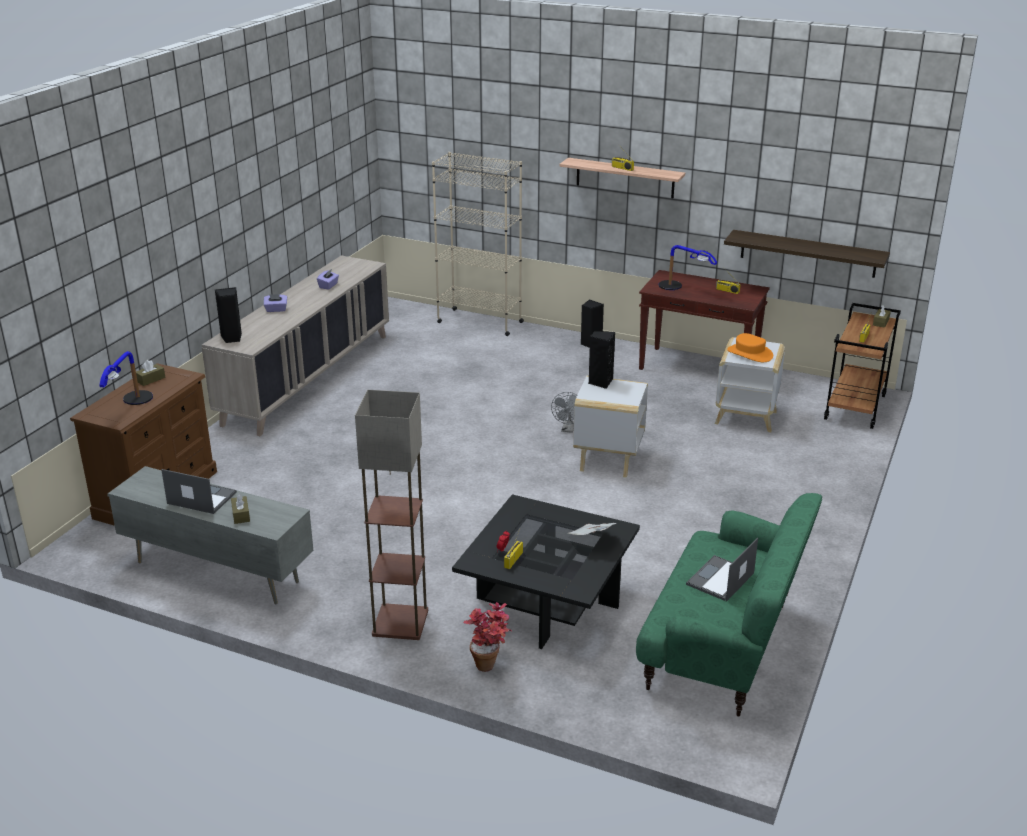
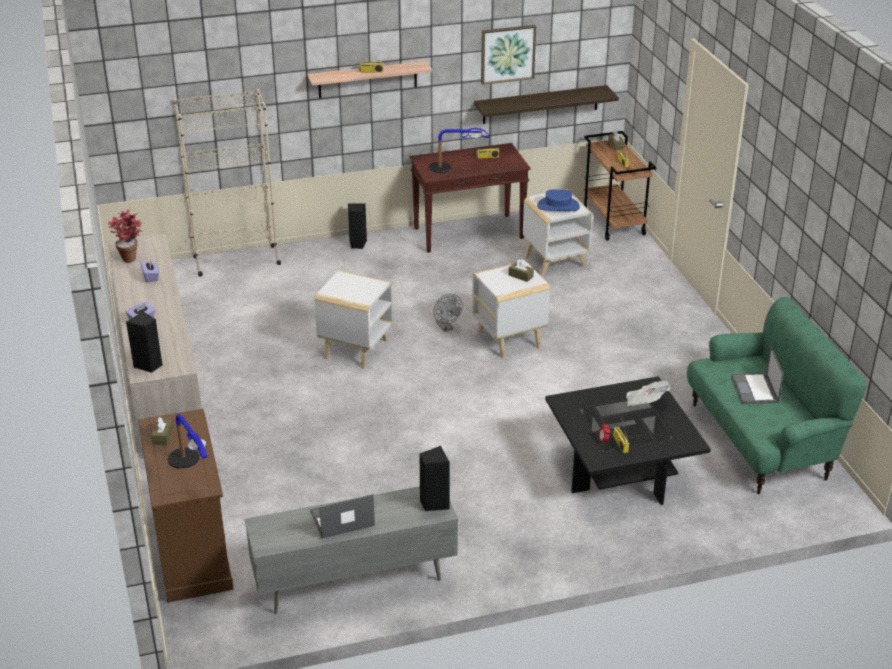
camera: 40 degrees left, 5 degrees up
brown tissue box [231,493,250,524] -> brown tissue box moved to [509,259,534,282]
floor lamp [355,390,428,640] -> none
potted plant [463,602,512,672] -> potted plant moved to [108,210,143,263]
black speaker [589,331,615,389] -> black speaker moved to [419,446,449,512]
orange hat [727,333,773,362] -> blue hat [537,189,580,211]
none -> white side table [314,270,393,369]
none -> picture [481,25,536,85]

